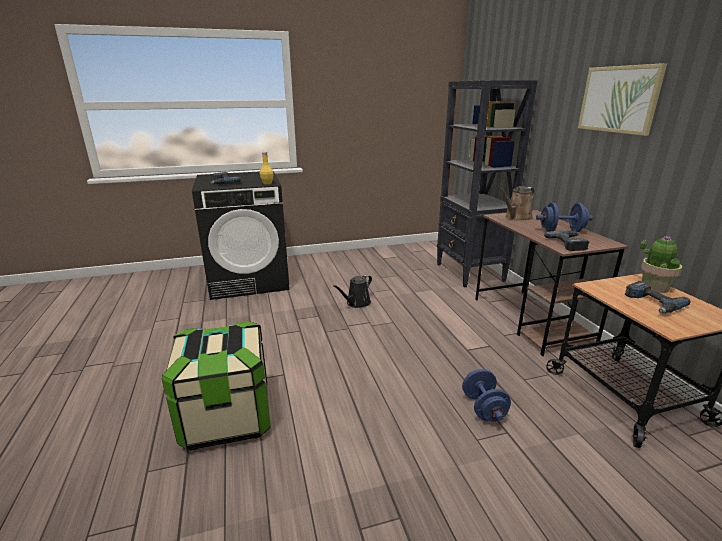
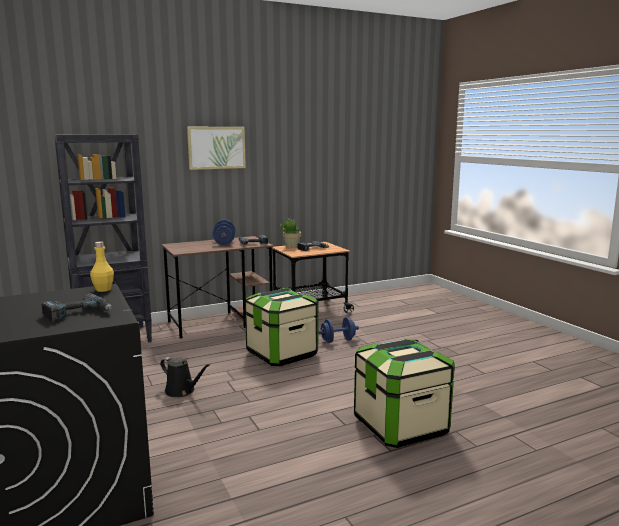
camera: 100 degrees left, 10 degrees down
brown watering can [500,186,535,221] -> none
none -> storage box [245,288,318,366]

